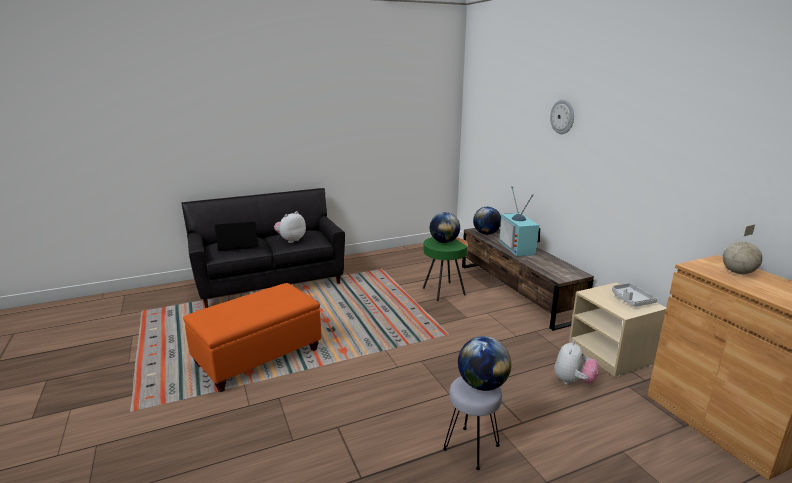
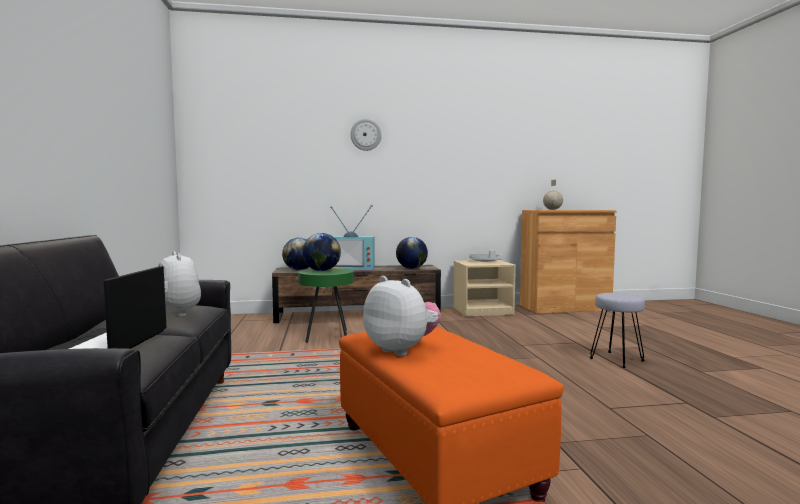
camera: 75 degrees left, 15 degrees down
globe [458,336,511,391] -> globe moved to [396,237,428,269]
plush toy [554,340,599,385] -> plush toy moved to [363,276,441,356]

